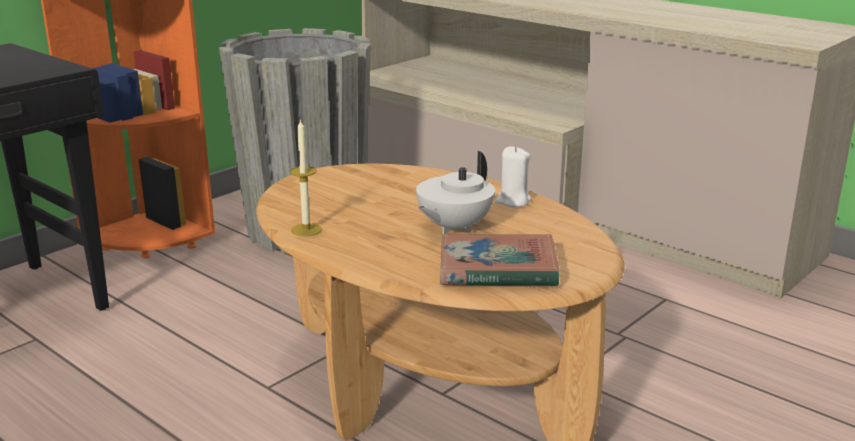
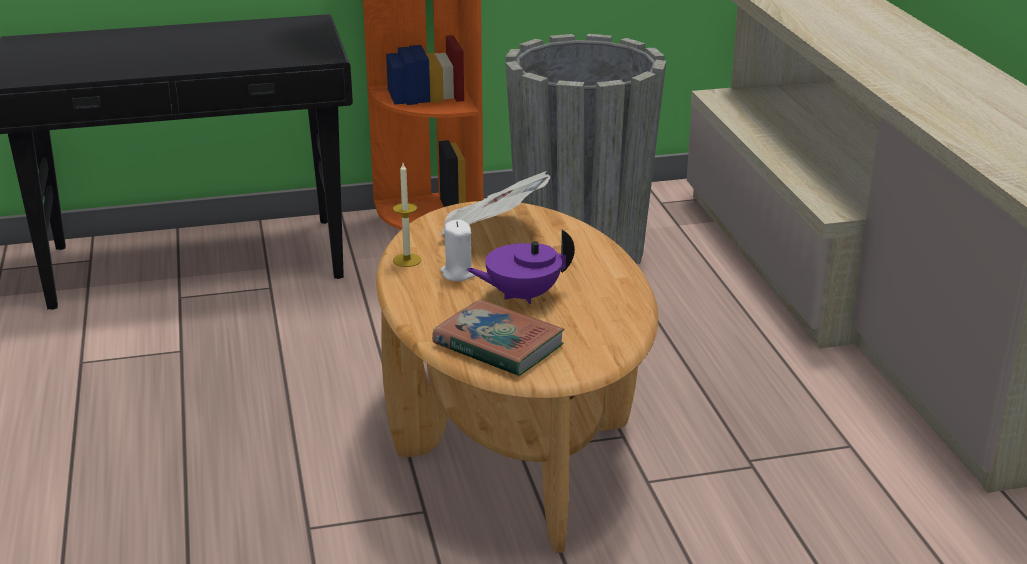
camera: 35 degrees right, 5 degrees up
white teapot [416,151,495,234] -> purple teapot [466,229,575,304]
white candle [495,146,531,207] -> white candle moved to [440,220,475,281]
none -> newspaper [438,171,550,236]

